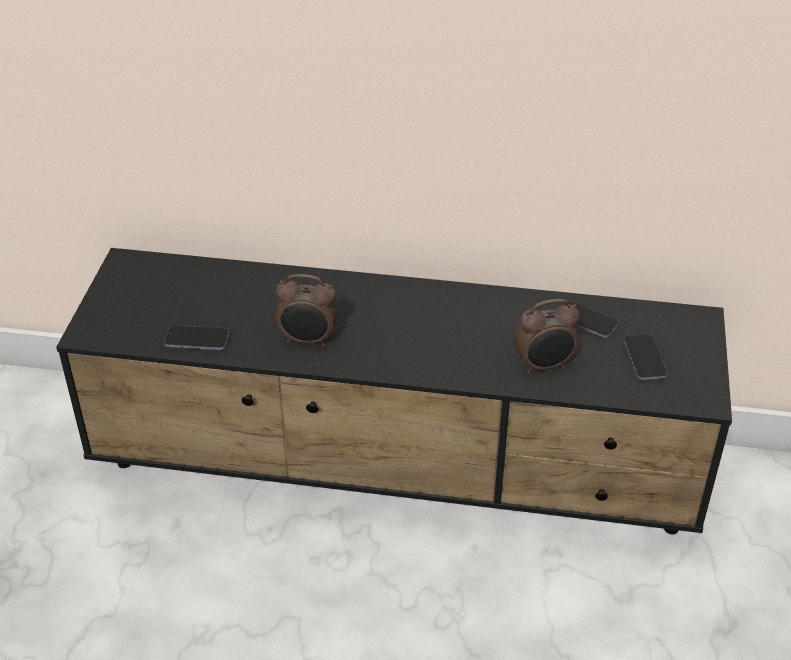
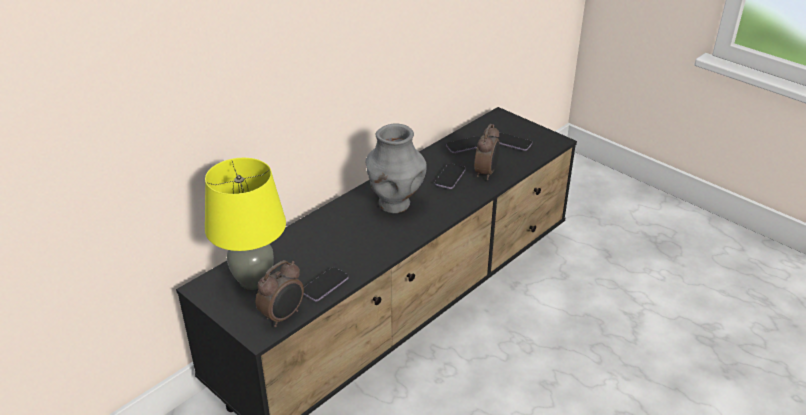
camera: 55 degrees left, 5 degrees down
alarm clock [276,274,337,346] -> alarm clock moved to [256,260,304,327]
none -> yellow table lamp [205,158,286,290]
none -> grey vase [365,123,426,213]
none -> phone [435,163,466,189]

